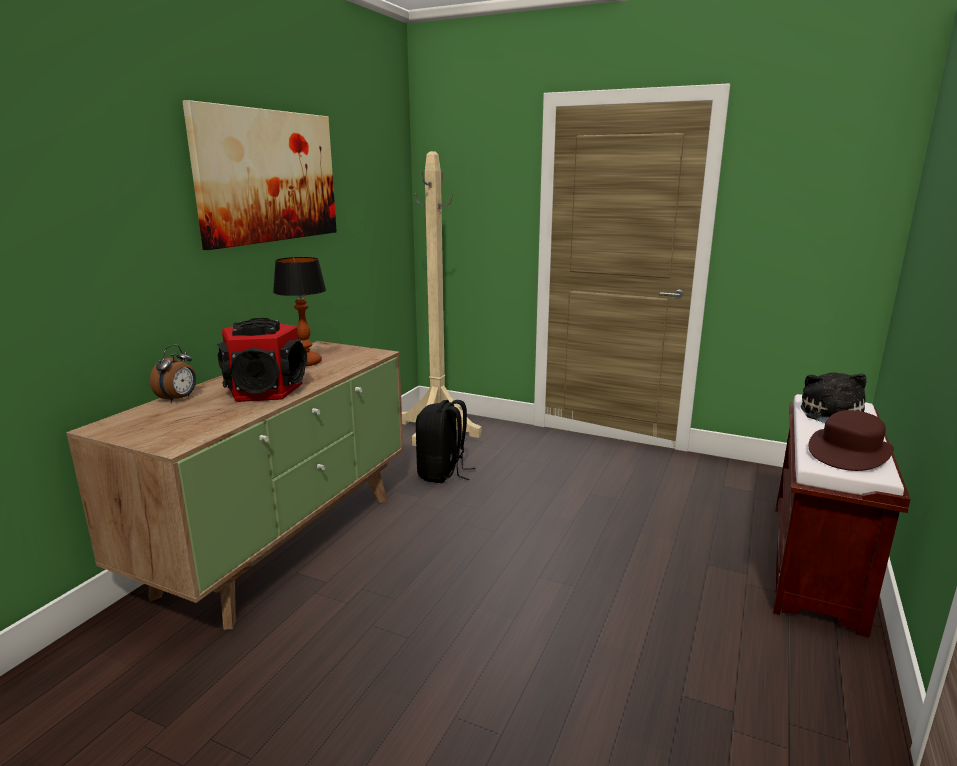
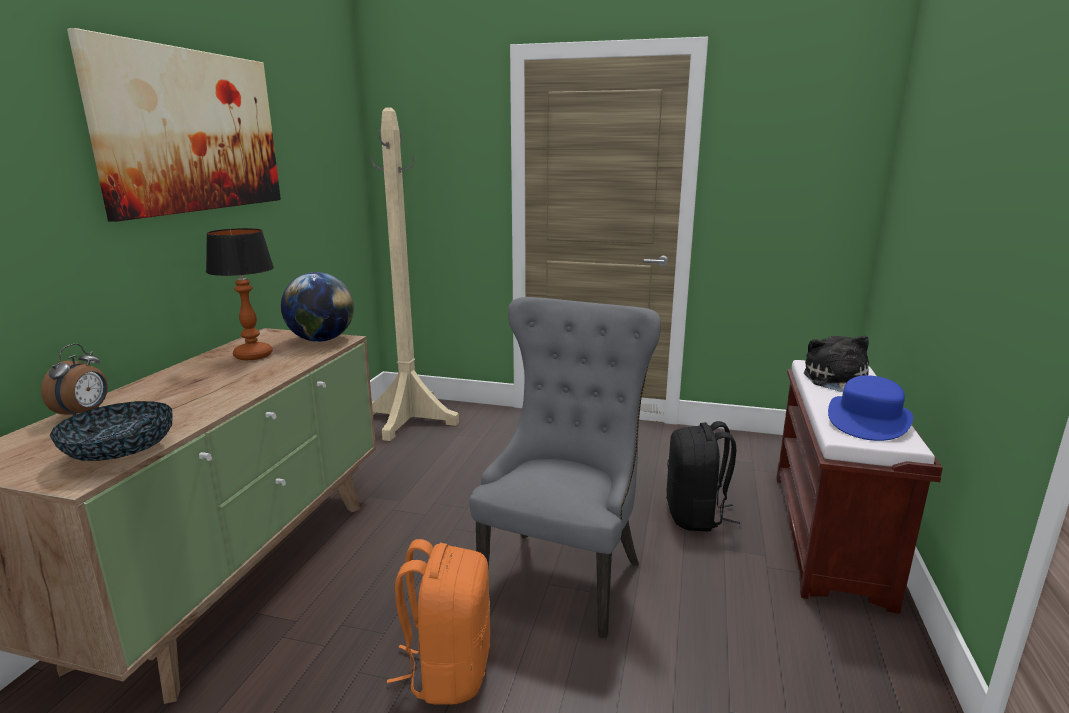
camera: 10 degrees left, 0 degrees up
speaker [217,318,307,402] -> none
black backpack [416,400,476,483] -> black backpack moved to [666,421,740,532]
brown hat [808,410,894,471] -> blue hat [828,375,913,441]
none -> bowl [50,401,173,461]
none -> globe [281,272,354,342]
none -> orange backpack [387,539,490,705]
none -> grey chair [469,297,661,638]

